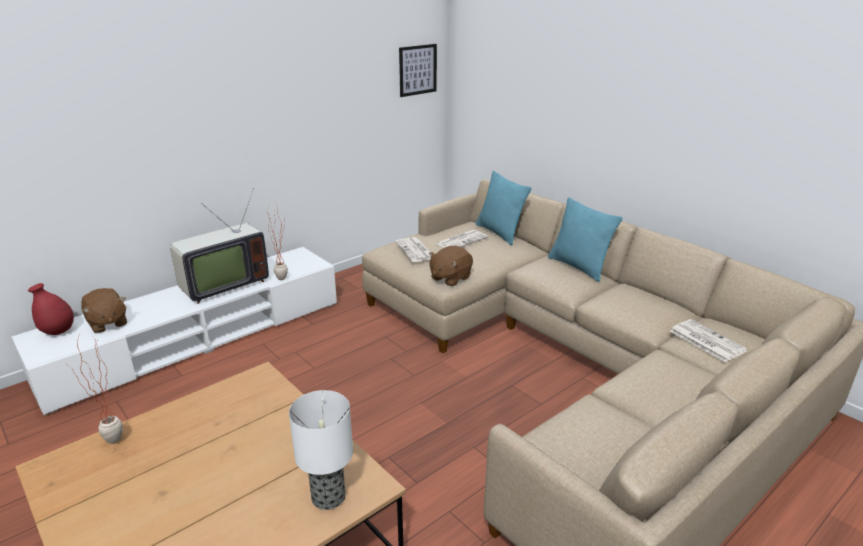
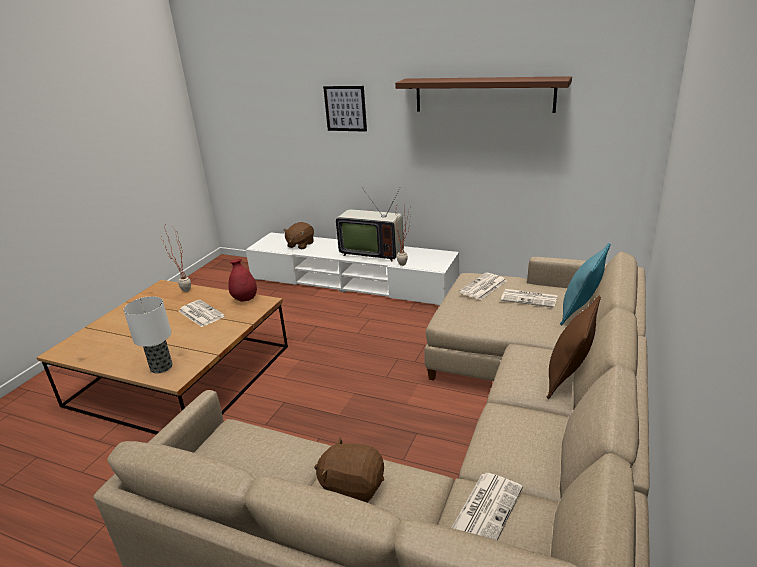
camera: 65 degrees right, 0 degrees up
red vase [28,283,74,335] -> red vase moved to [228,259,257,302]
picture [399,44,437,97] -> picture moved to [323,86,367,132]
brown plush toy [429,246,473,286] -> brown plush toy moved to [314,437,384,503]
turquoise pillow [548,197,623,282] -> brown pillow [547,296,601,399]
none -> newspaper [179,300,225,327]
none -> brown shelf [395,76,572,113]

